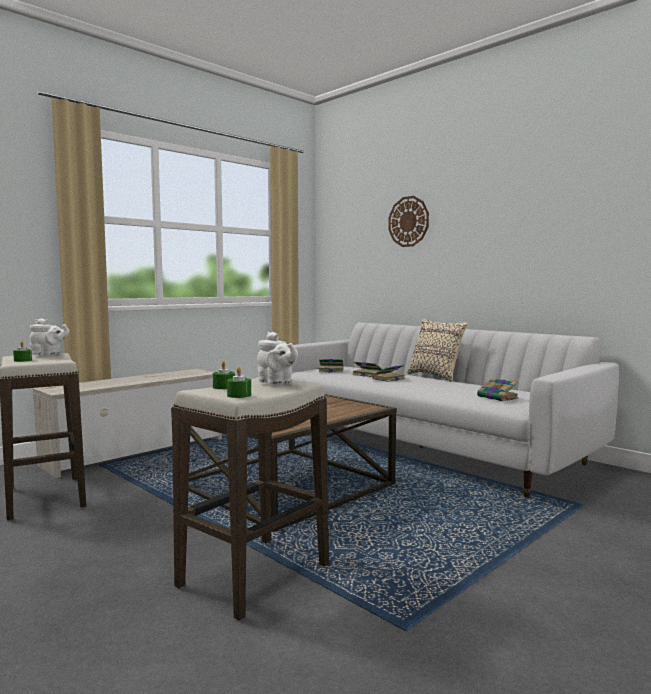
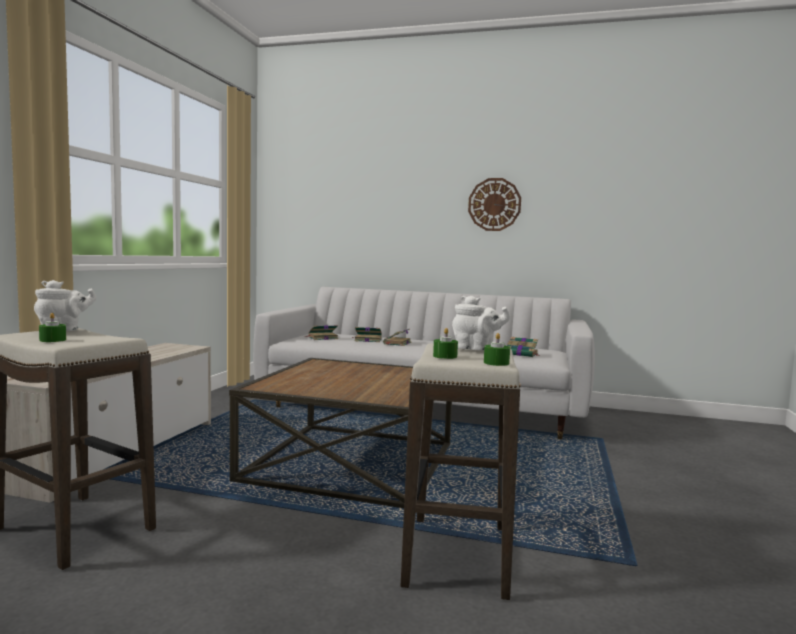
camera: 30 degrees left, 0 degrees up
wall clock [388,196,429,247] -> wall clock moved to [468,178,521,231]
beige pillow [407,319,467,382] -> none

